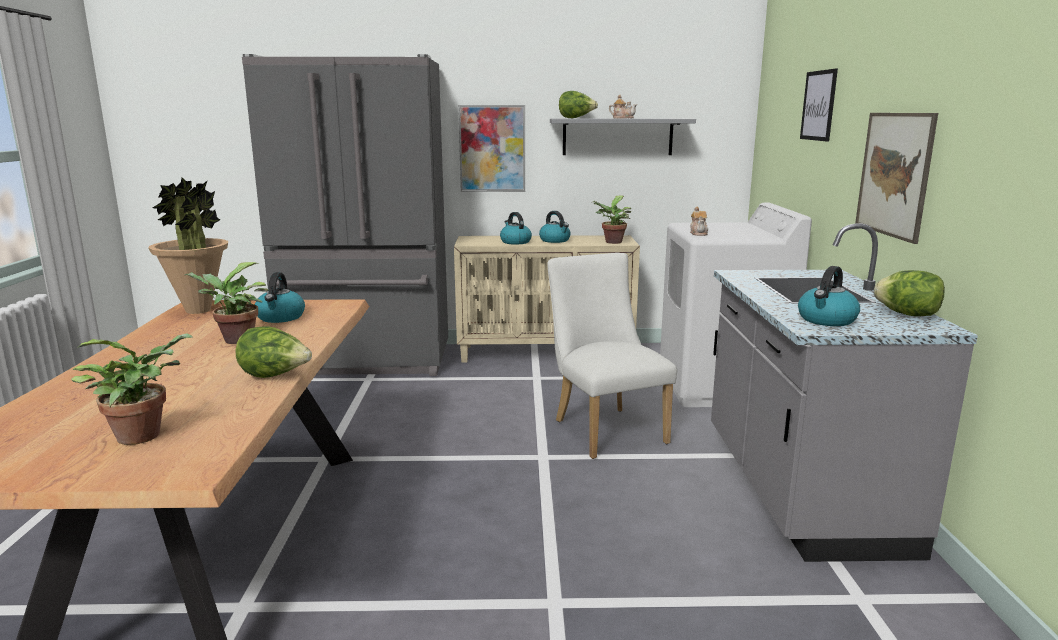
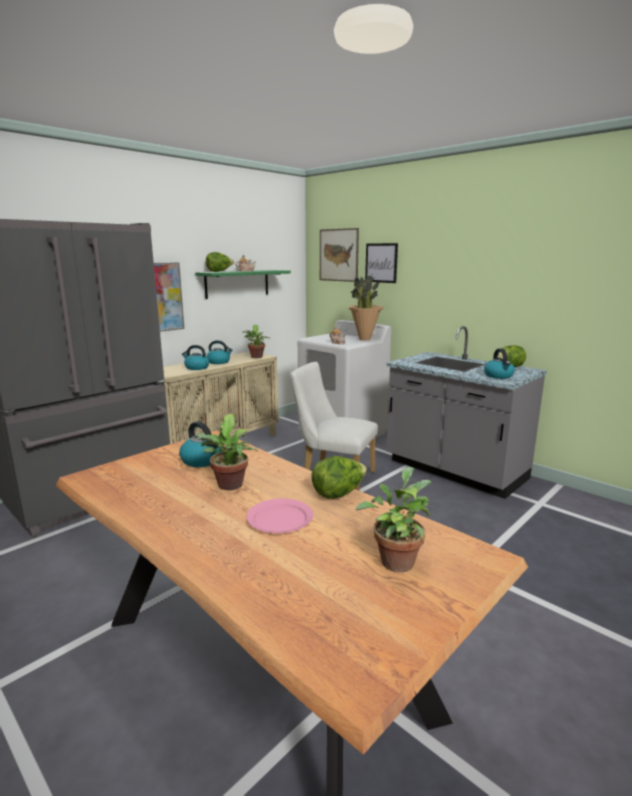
camera: 45 degrees left, 0 degrees up
potted plant [148,177,228,314] -> potted plant moved to [349,275,383,340]
grey shelf [550,119,696,155] -> green shelf [195,270,291,299]
picture [855,113,938,244] -> picture moved to [320,228,359,282]
none -> pink plate [246,498,313,533]

